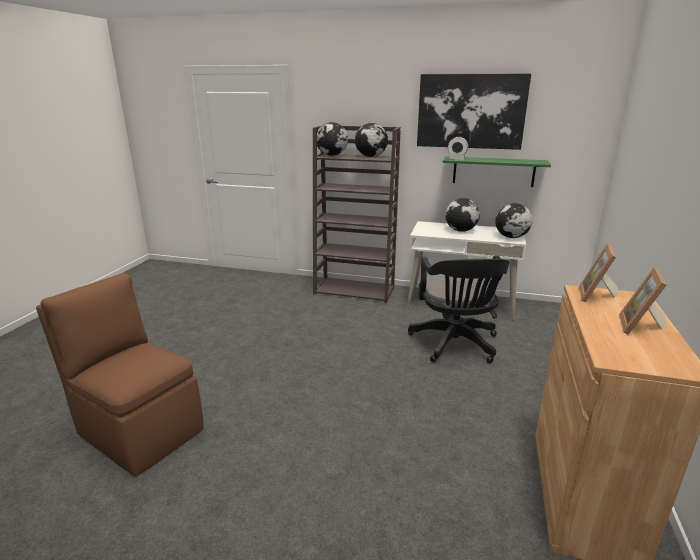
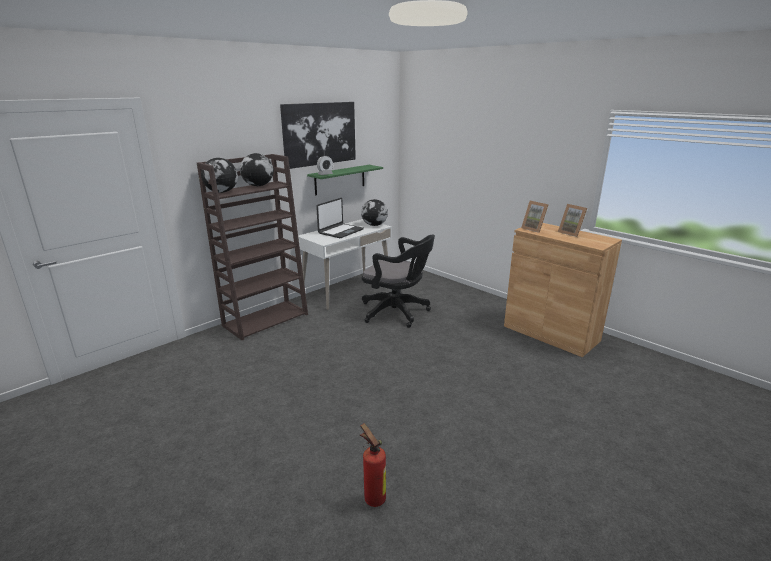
camera: 60 degrees left, 0 degrees up
brown chair [36,273,203,476] -> fire extinguisher [360,423,386,507]
globe [445,198,480,232] -> laptop [316,198,364,238]

